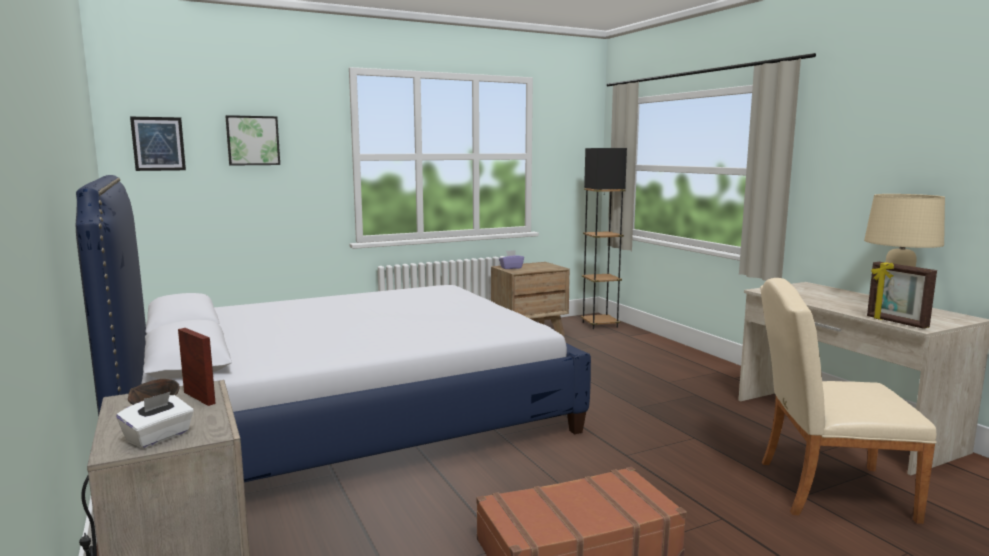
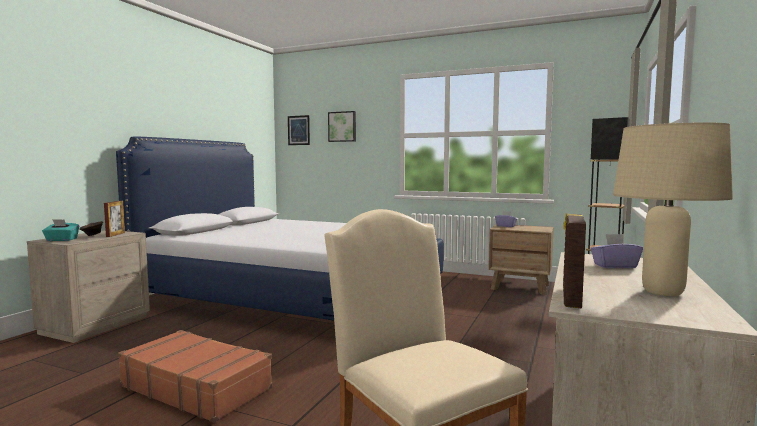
camera: 50 degrees right, 5 degrees down
white tissue box [117,391,194,448] -> turquoise tissue box [42,219,79,241]
none -> purple tissue box [591,234,643,268]

